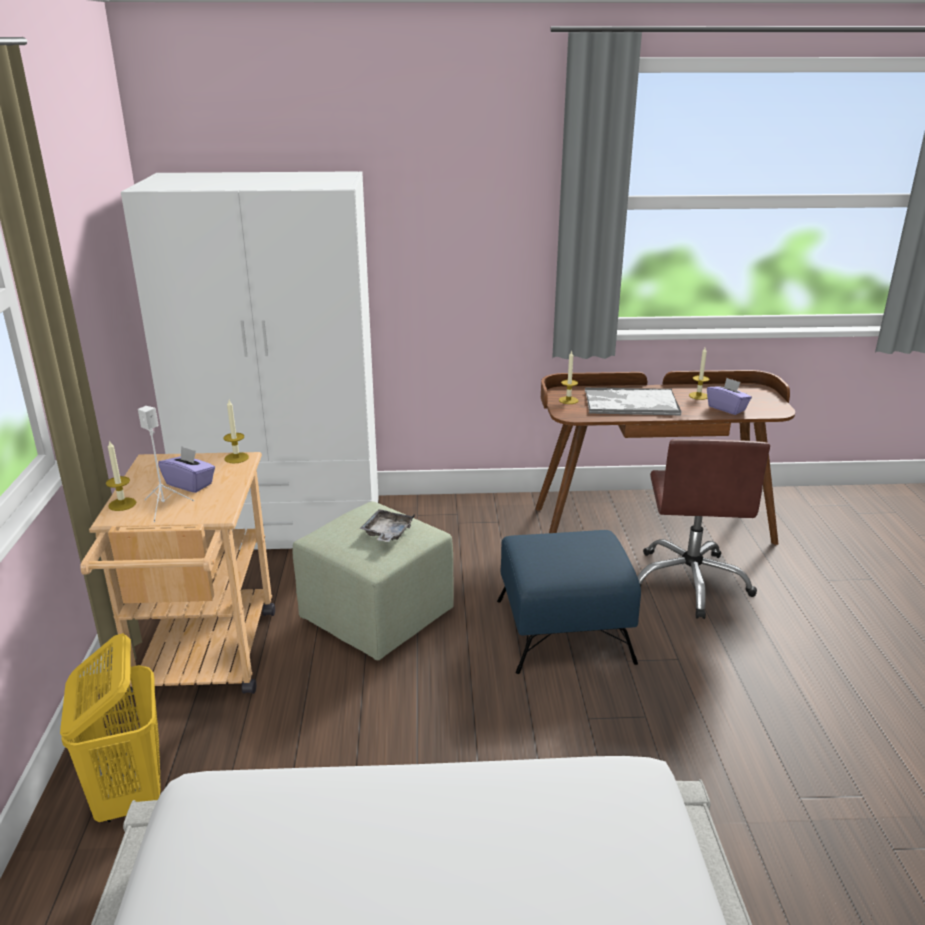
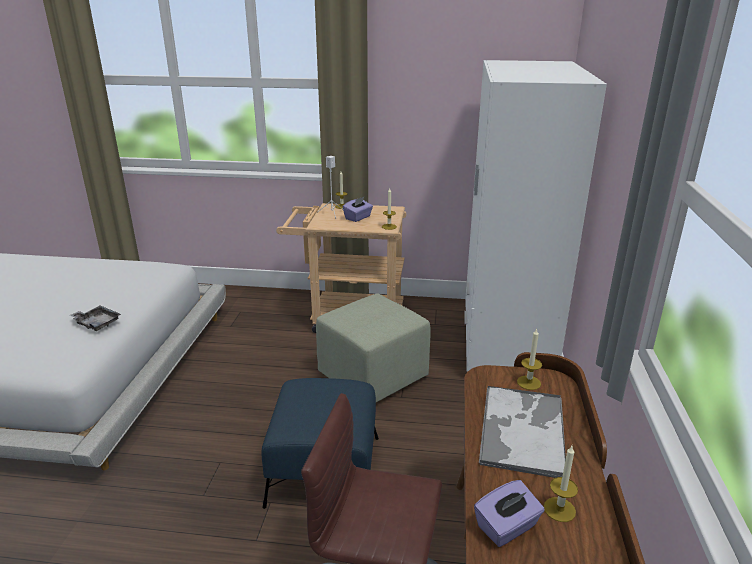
camera: 100 degrees right, 0 degrees up
yellow laundry basket [60,633,161,822] -> none
grey tray [360,509,415,542] -> grey tray moved to [70,305,121,331]

